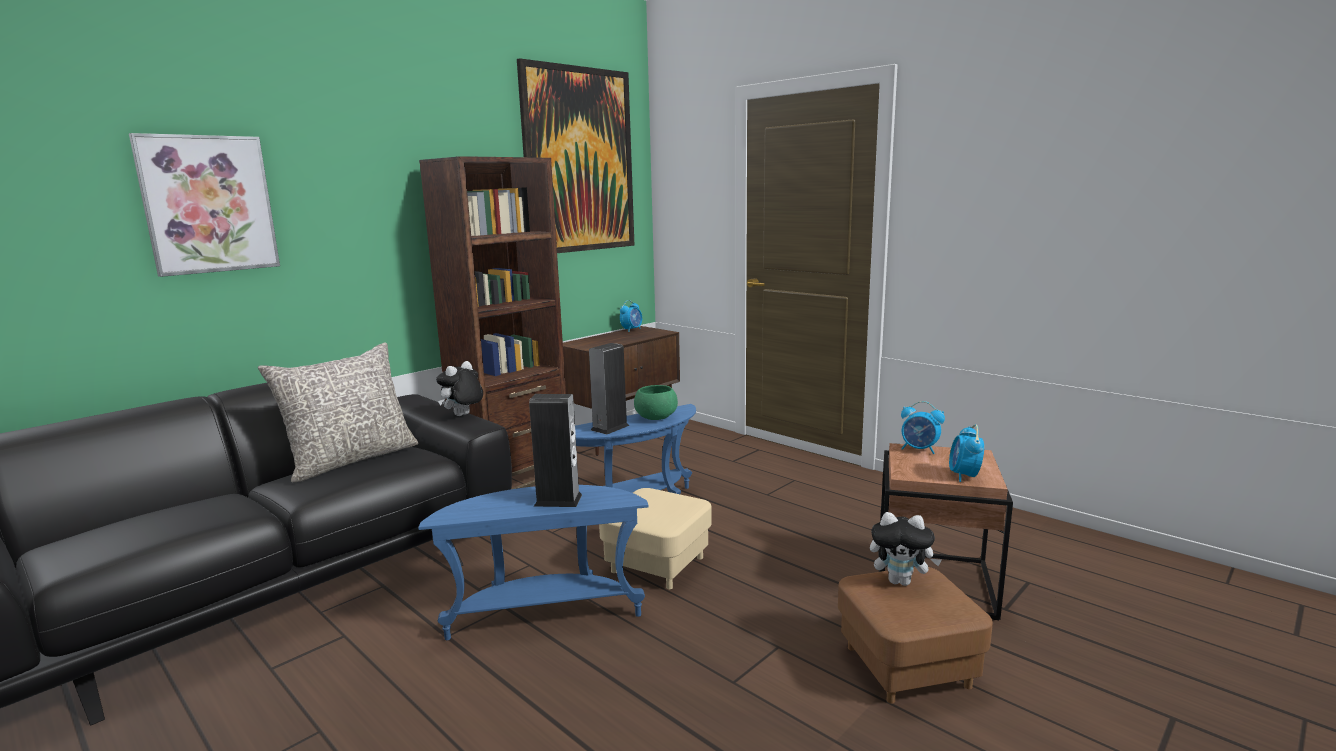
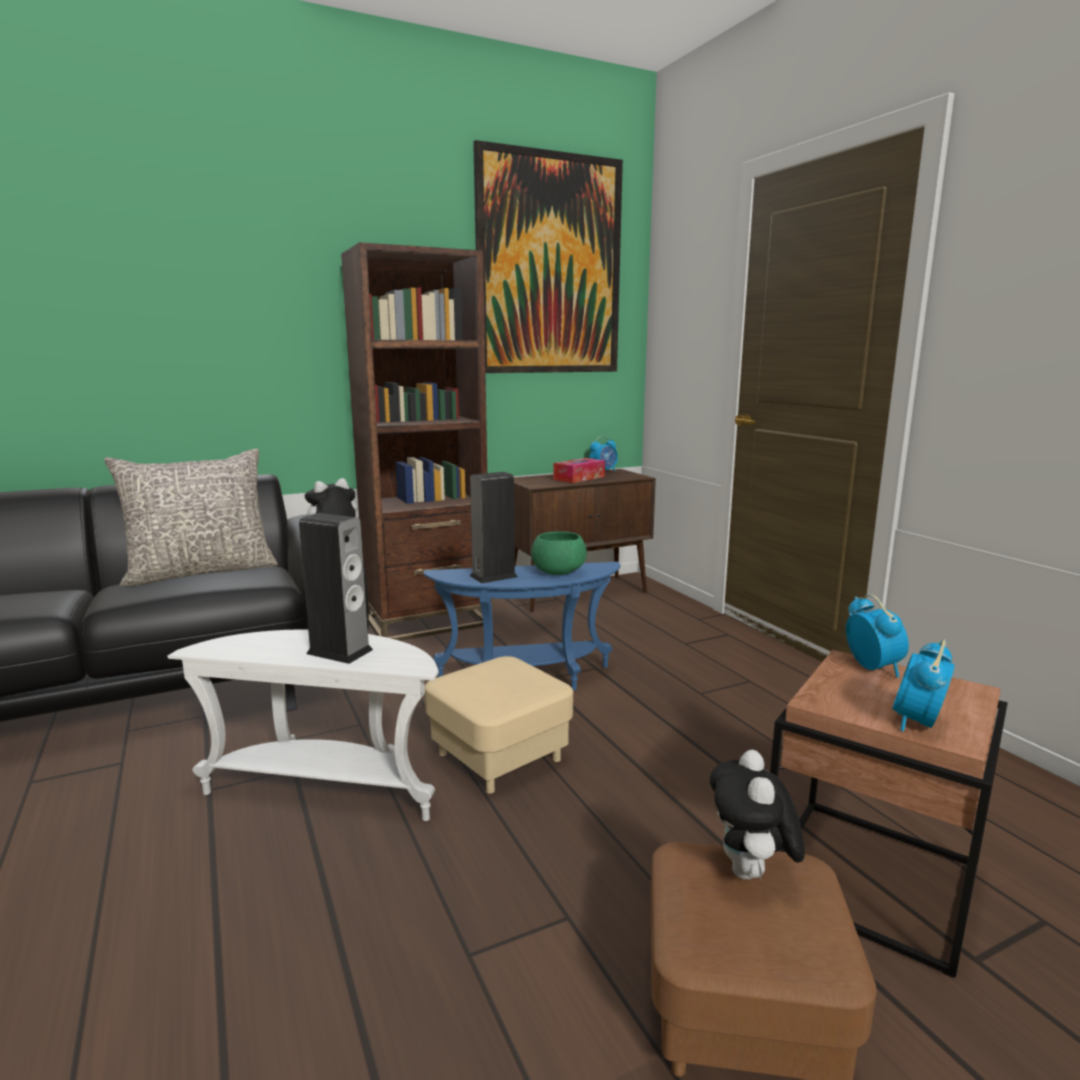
camera: 20 degrees right, 0 degrees up
picture [129,133,280,277] -> none
blue side table [418,485,649,640] -> white side table [168,629,439,821]
plush toy [870,512,941,586] -> plush toy turned 60 degrees clockwise [710,750,805,880]
alarm clock [901,401,945,454] -> alarm clock turned 150 degrees counterclockwise [846,594,909,678]
none -> tissue box [553,458,605,483]

